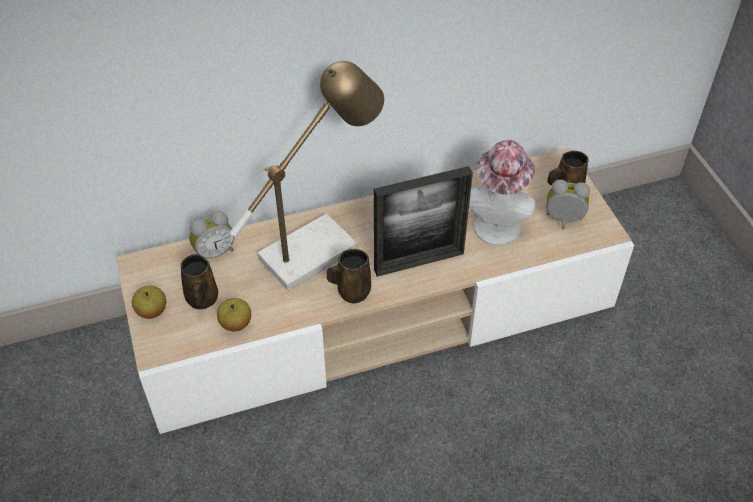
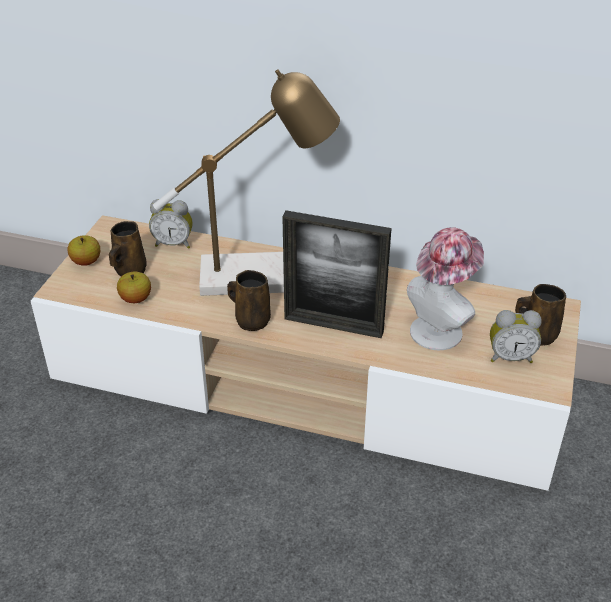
camera: 35 degrees right, 10 degrees down
alarm clock [546,179,590,230] -> alarm clock turned 135 degrees clockwise [490,310,542,363]

